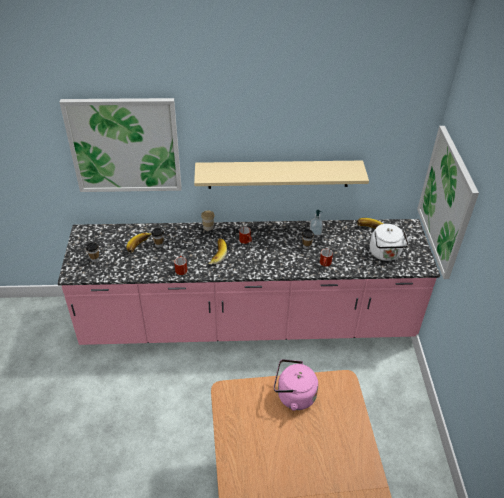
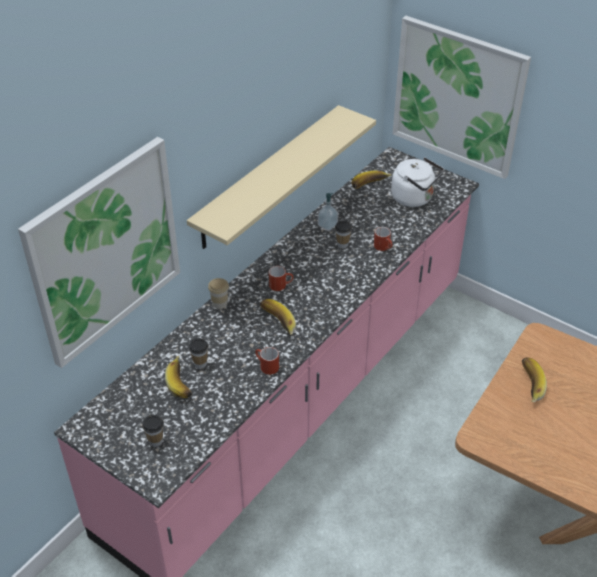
camera: 50 degrees left, 0 degrees up
pink kettle [274,359,318,411] -> banana [522,357,547,402]

